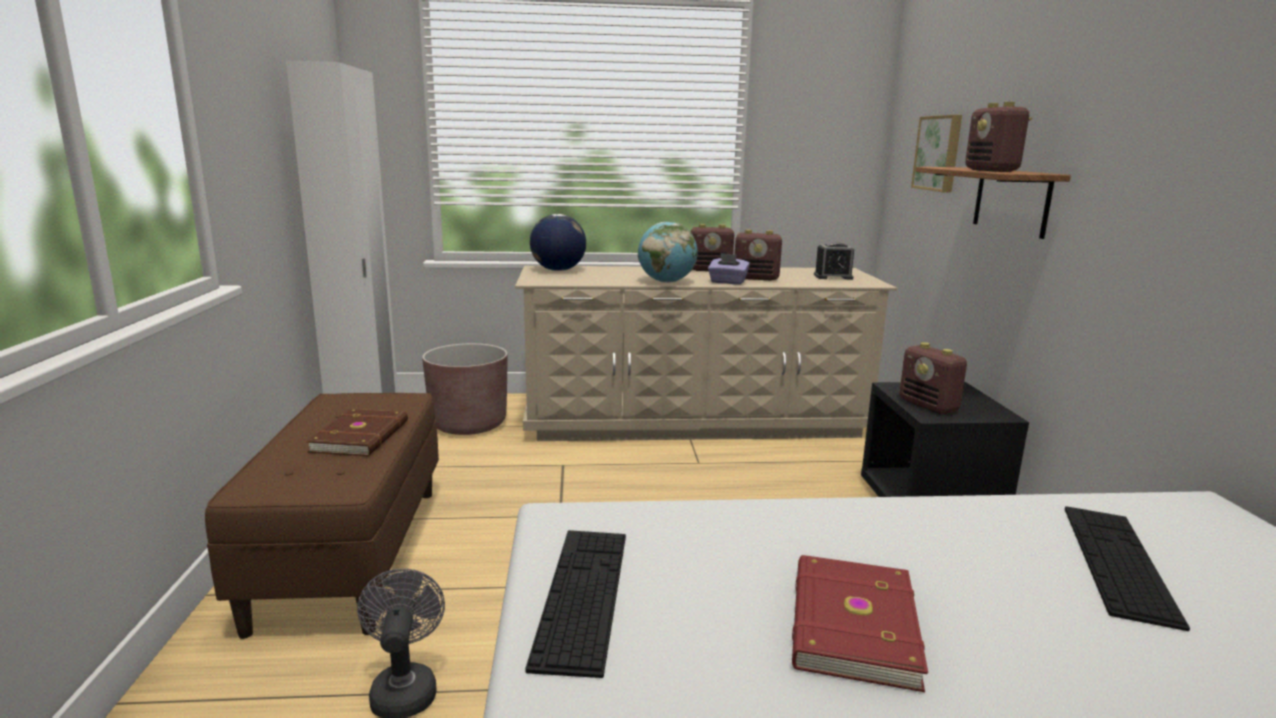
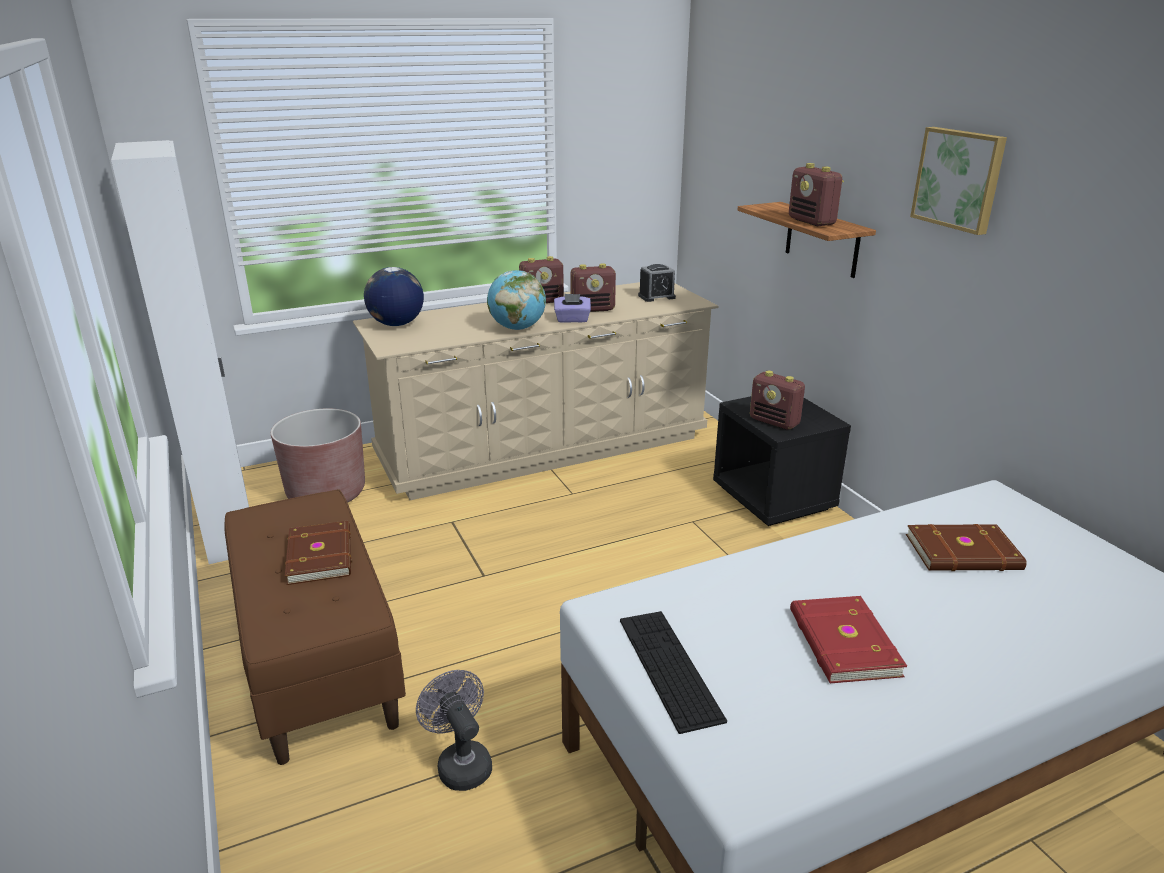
camera: 20 degrees left, 10 degrees up
picture [911,115,962,193] -> picture moved to [910,127,1007,235]
keyboard [1065,506,1190,631] -> brown book [906,524,1027,571]

